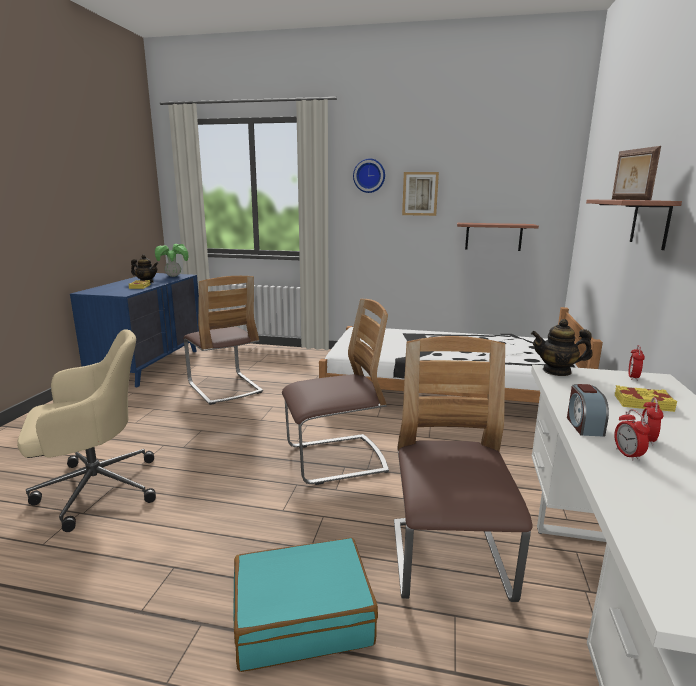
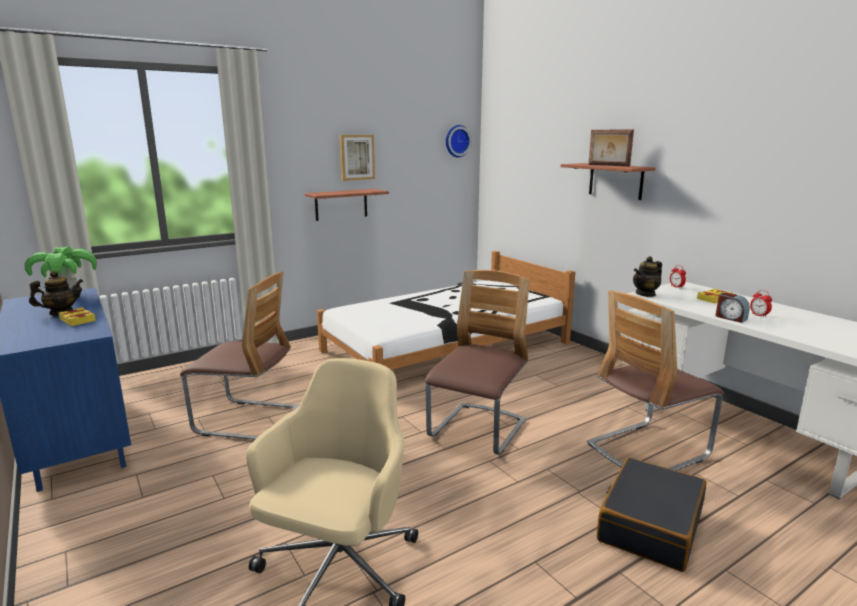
camera: 45 degrees left, 0 degrees up
turquoise suitcase [233,537,378,672] -> black suitcase [597,457,706,572]
wall clock [353,158,385,193] -> wall clock moved to [446,125,472,157]
chair [394,336,533,602] -> chair turned 75 degrees counterclockwise [587,290,724,471]
shelf [457,223,539,251] -> shelf moved to [304,189,389,221]
alarm clock [614,409,650,461] -> none

